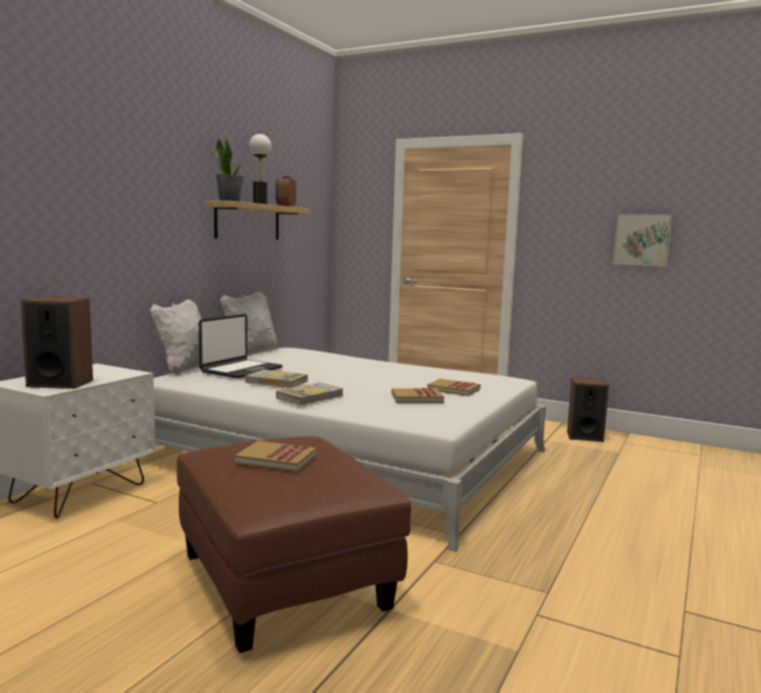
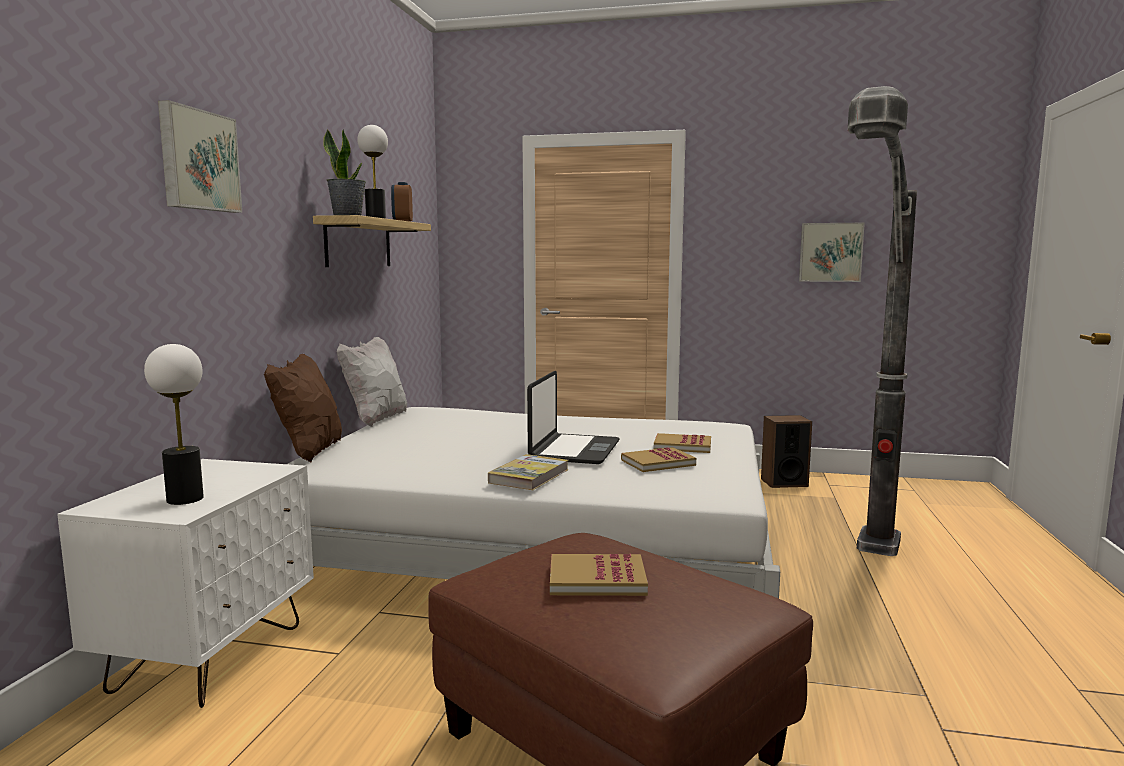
camera: 15 degrees left, 0 degrees up
speaker [21,297,93,389] -> table lamp [144,344,204,505]
white pillow [150,299,201,376] -> brown pillow [264,354,342,462]
laptop [199,314,283,379] -> laptop moved to [527,371,620,464]
book [245,369,308,388] -> none
none -> picture [158,100,242,213]
none -> floor lamp [848,86,917,556]

